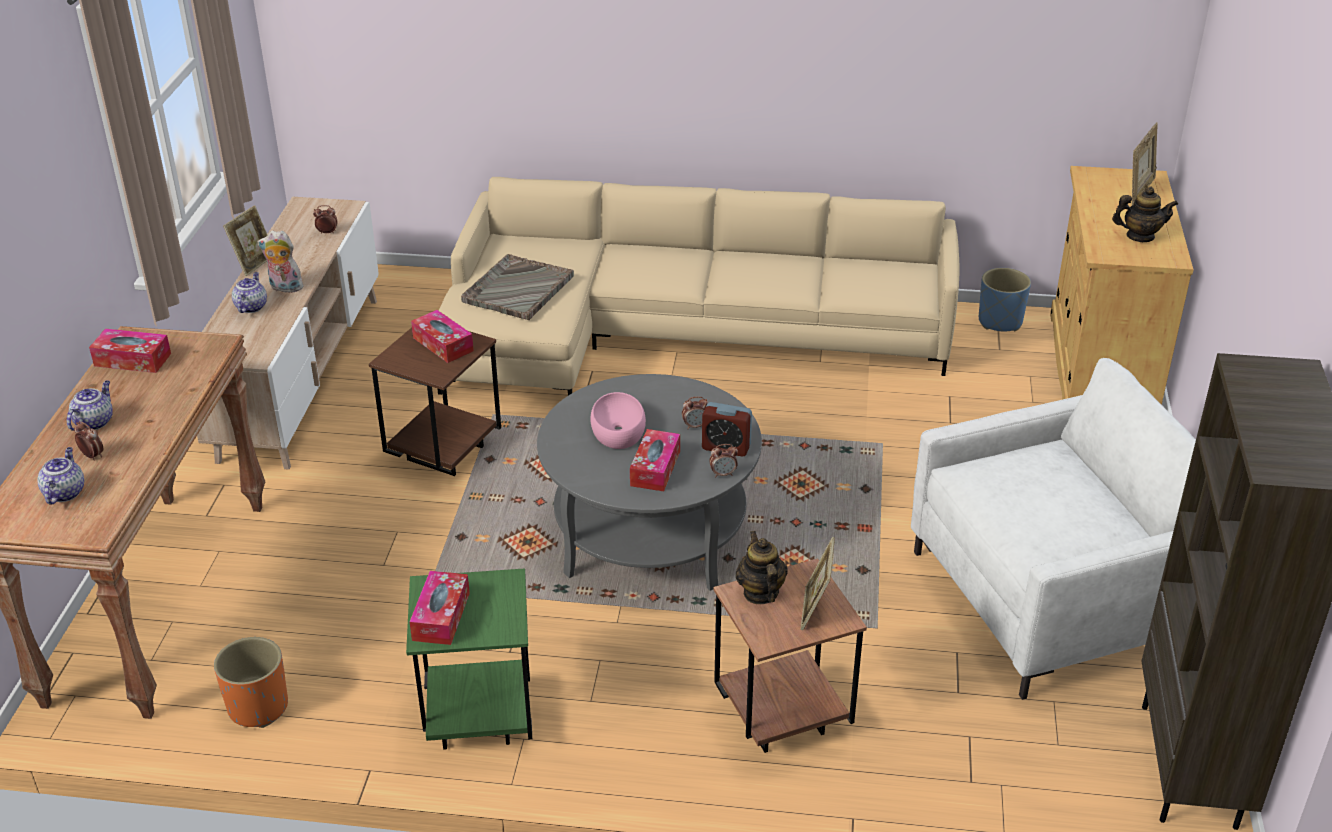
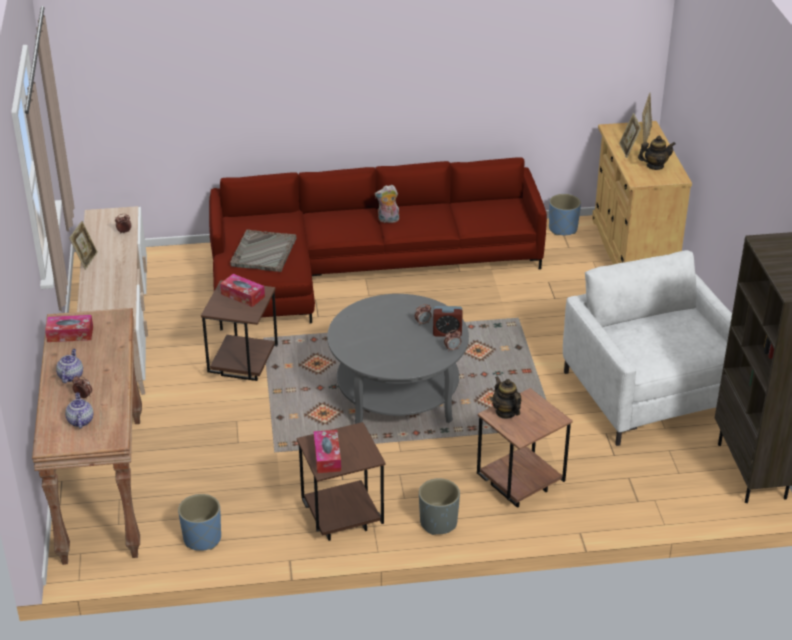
camera: 15 degrees left, 0 degrees up
orange planter [214,637,288,728] -> blue planter [178,494,221,551]
teapot [232,272,267,313] -> none
plush toy [257,230,305,293] -> plush toy moved to [375,185,399,223]
green side table [406,568,532,750] -> brown side table [297,422,386,541]
beige sofa [437,177,960,396] -> red sofa [209,157,547,330]
pink bowl [590,392,646,449] -> none
tissue box [630,429,680,491] -> none
picture frame [800,537,835,630] -> picture frame moved to [619,113,641,158]
white armchair [911,358,1196,700] -> white armchair turned 75 degrees counterclockwise [563,250,732,446]
none -> grey planter [419,478,460,535]

